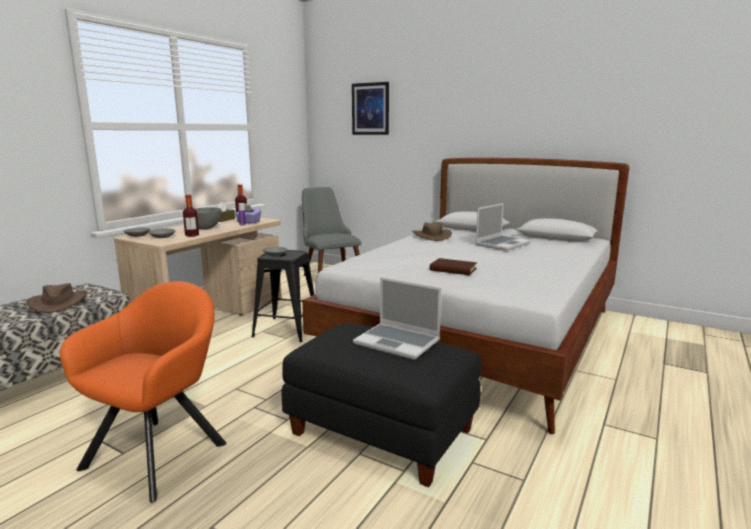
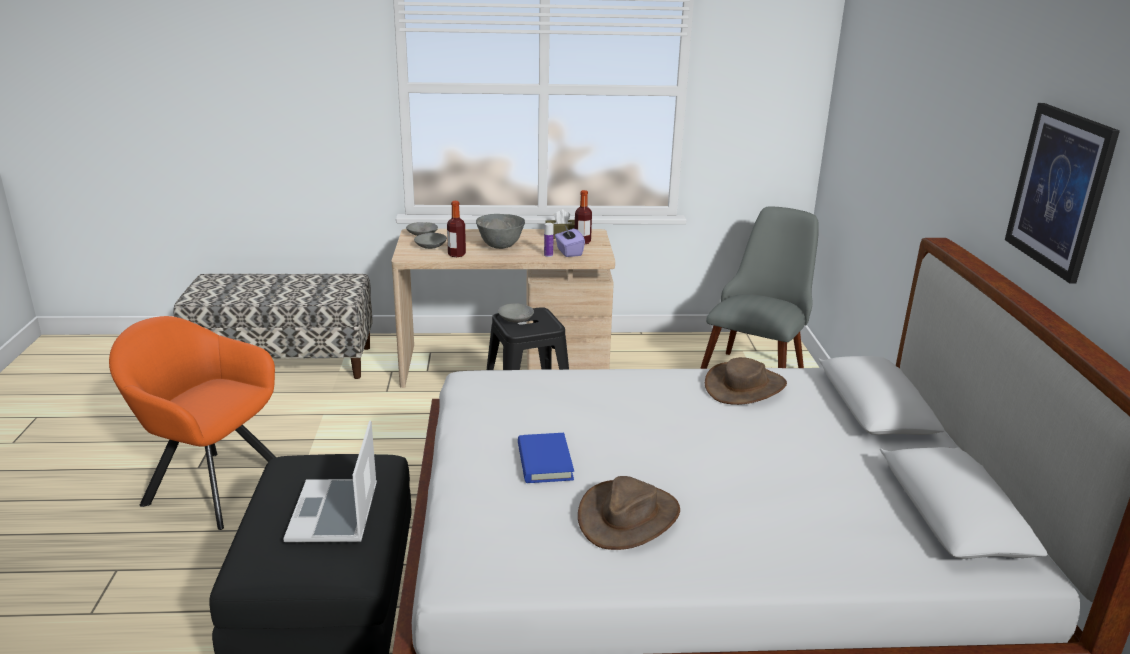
camera: 55 degrees right, 10 degrees up
brown hat [27,283,87,313] -> brown hat moved to [578,476,680,550]
orange armchair [60,281,226,503] -> orange armchair turned 150 degrees counterclockwise [109,316,276,530]
picture [352,82,389,135] -> picture moved to [1005,103,1120,284]
brown book [430,258,477,275] -> blue book [518,433,574,483]
laptop [475,203,531,251] -> none

